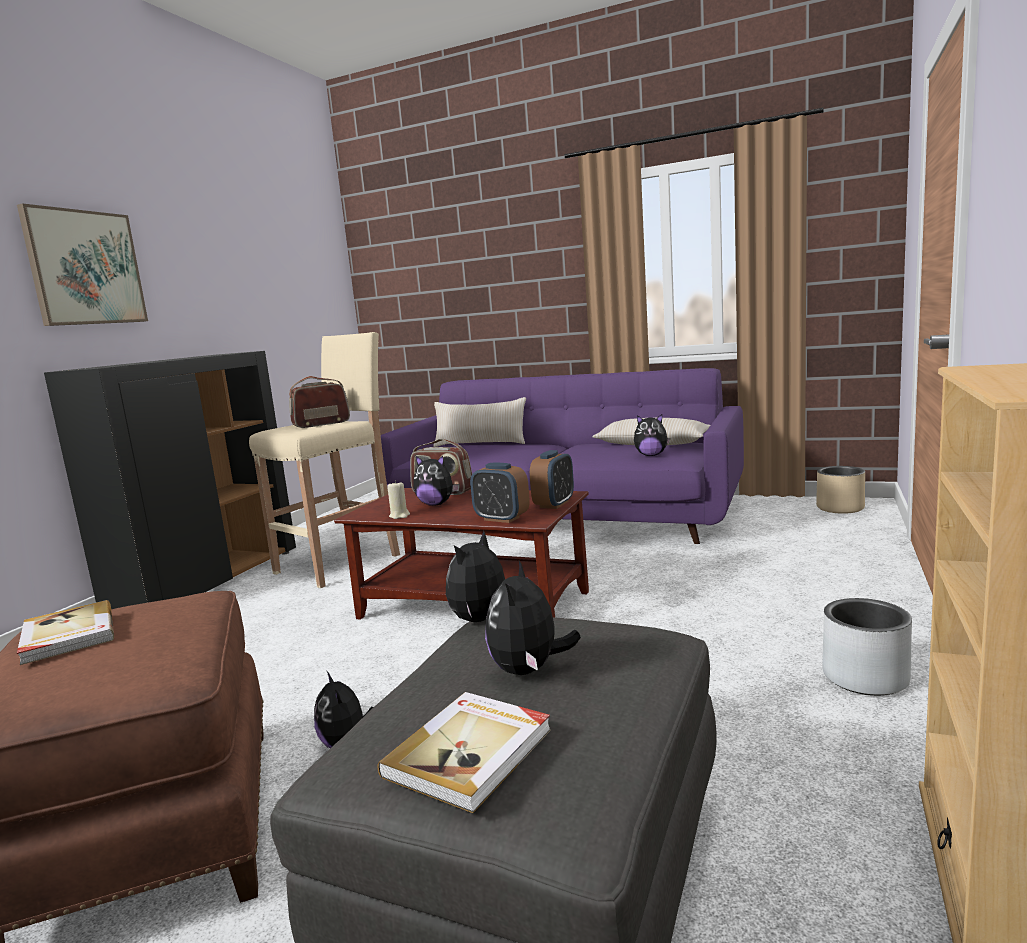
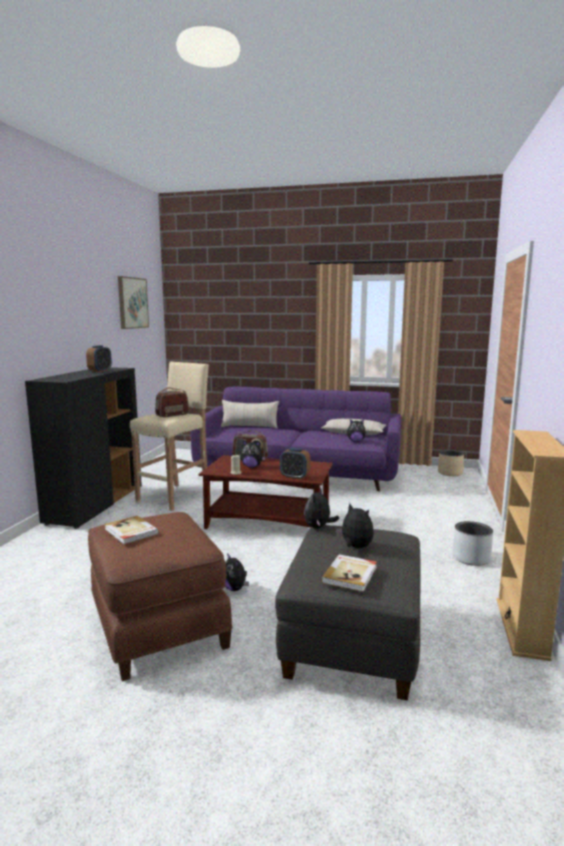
camera: 10 degrees left, 0 degrees up
picture [17,203,148,326] -> picture moved to [118,276,149,329]
plush toy [485,561,581,675] -> plush toy turned 135 degrees clockwise [336,503,374,548]
alarm clock [530,450,574,509] -> alarm clock moved to [86,345,112,372]

